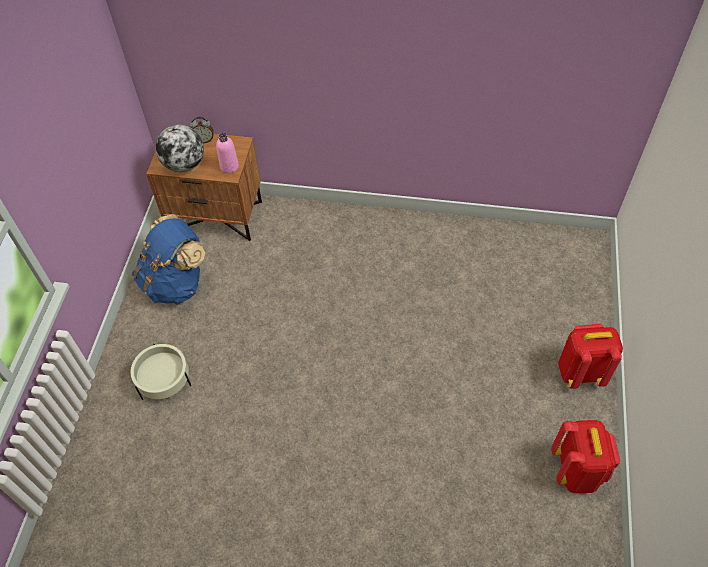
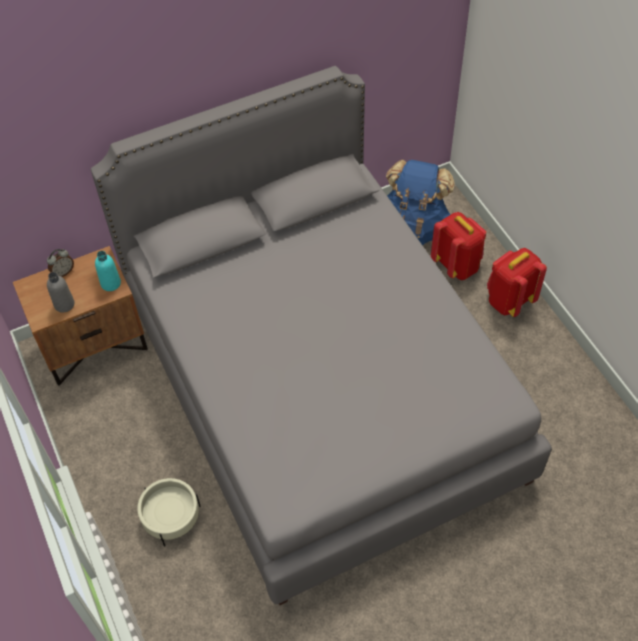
camera: 35 degrees left, 0 degrees up
blue backpack [132,214,205,305] -> blue backpack moved to [386,160,454,245]
globe [156,125,204,172] -> grey bottle [47,272,74,313]
pink bottle [216,132,239,173] -> turquoise bottle [95,251,121,291]
red backpack [551,420,620,493] -> red backpack moved to [431,212,486,280]
none -> grey bed [91,66,552,605]

